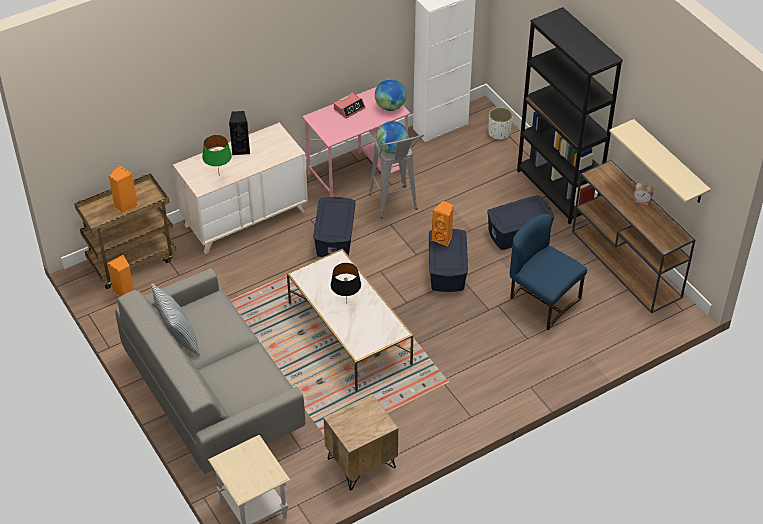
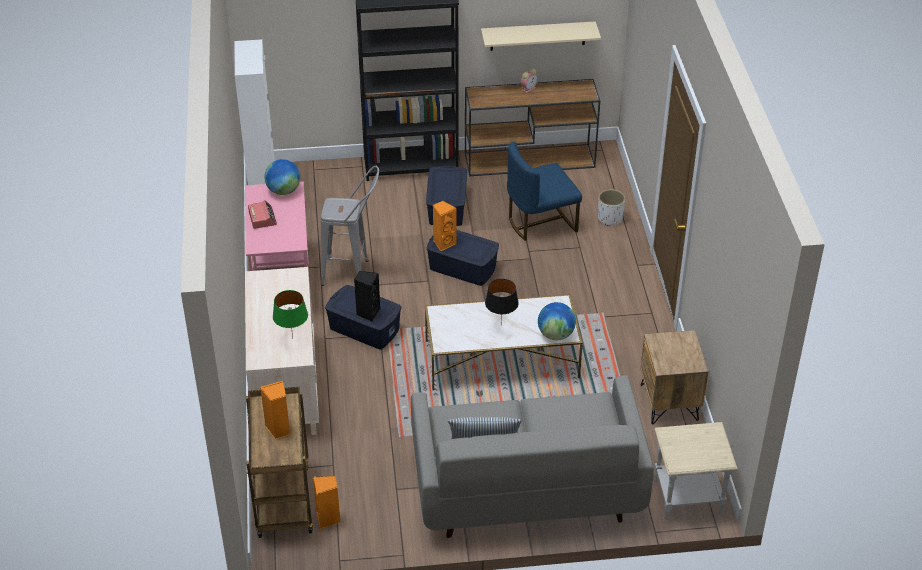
camera: 65 degrees left, 5 degrees down
black speaker [229,111,250,155] -> black speaker moved to [354,271,380,322]
globe [376,121,409,154] -> globe moved to [538,302,576,340]
white planter [488,107,513,140] -> white planter moved to [598,189,625,226]

